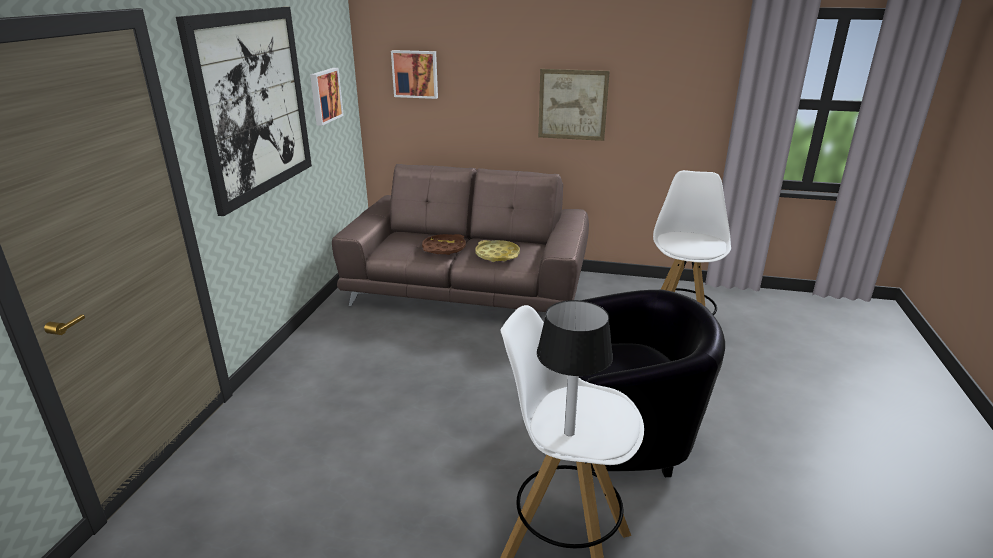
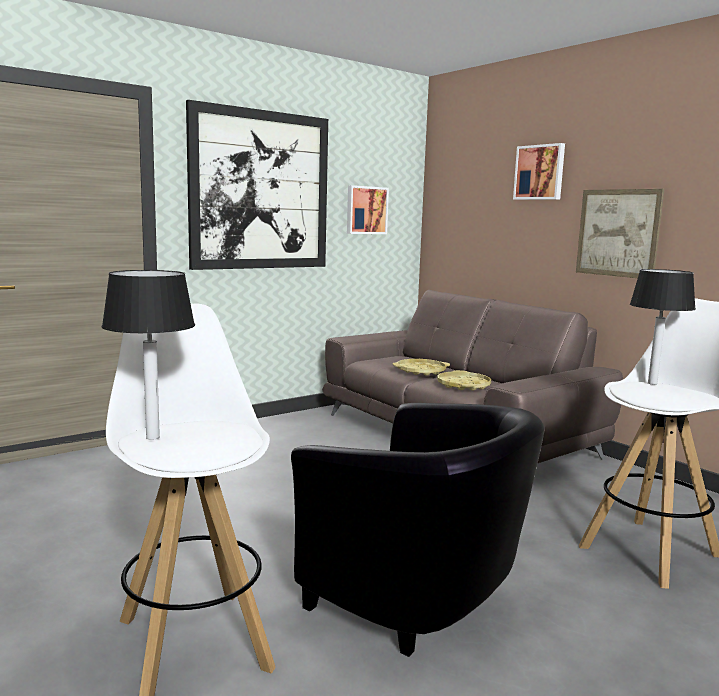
camera: 40 degrees right, 15 degrees down
picture [391,50,438,99] -> picture moved to [513,143,565,200]
brown tray [422,234,466,255] -> yellow tray [393,359,450,376]
none -> table lamp [630,269,696,385]

